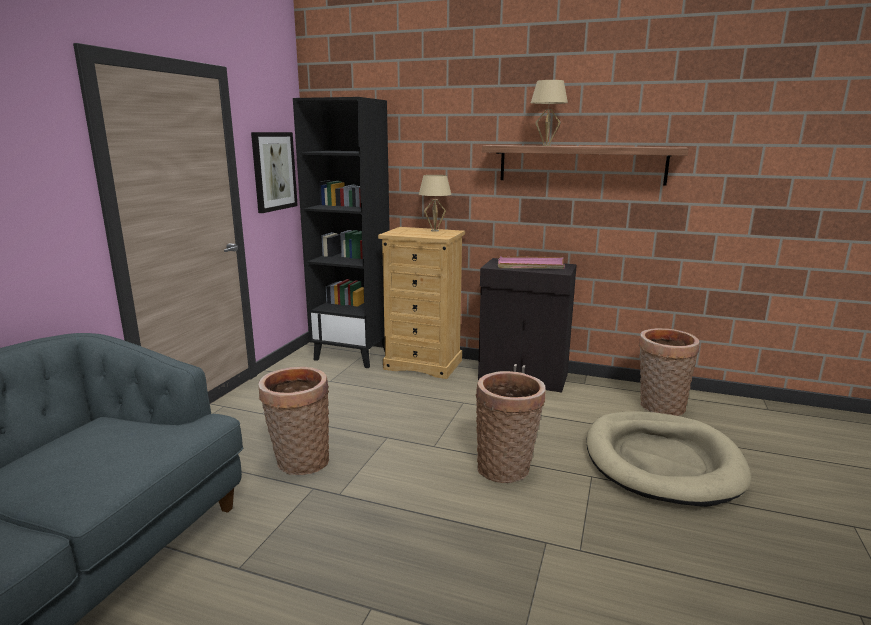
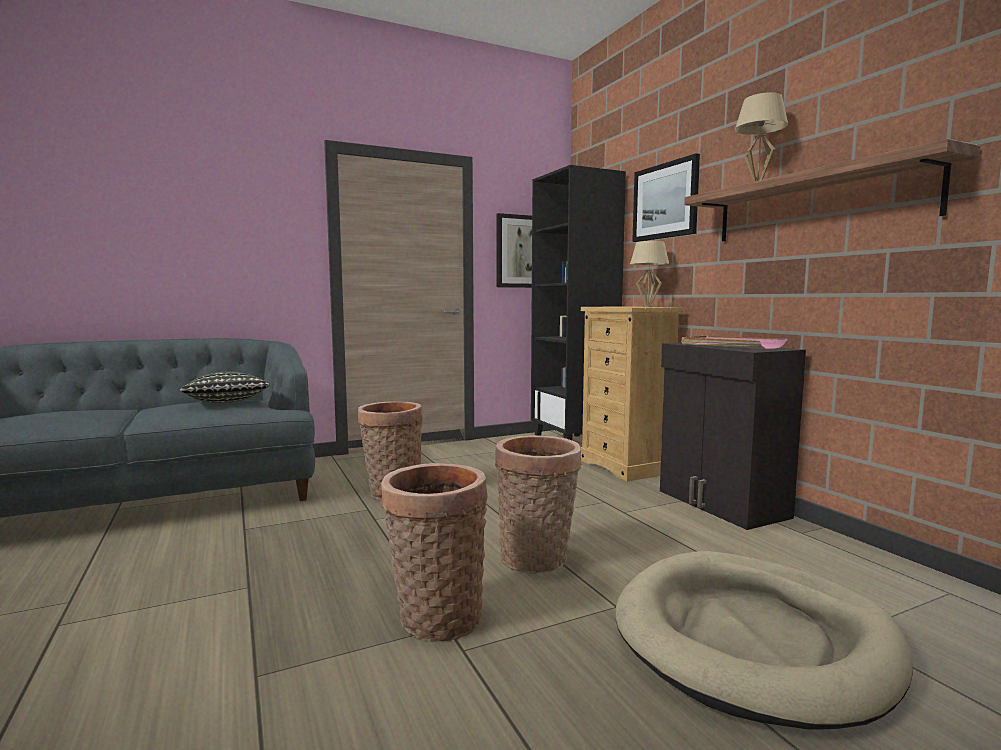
camera: 45 degrees right, 10 degrees down
basket [638,328,700,416] -> basket moved to [381,463,488,641]
none -> pillow [180,372,270,403]
none -> picture [632,153,700,242]

